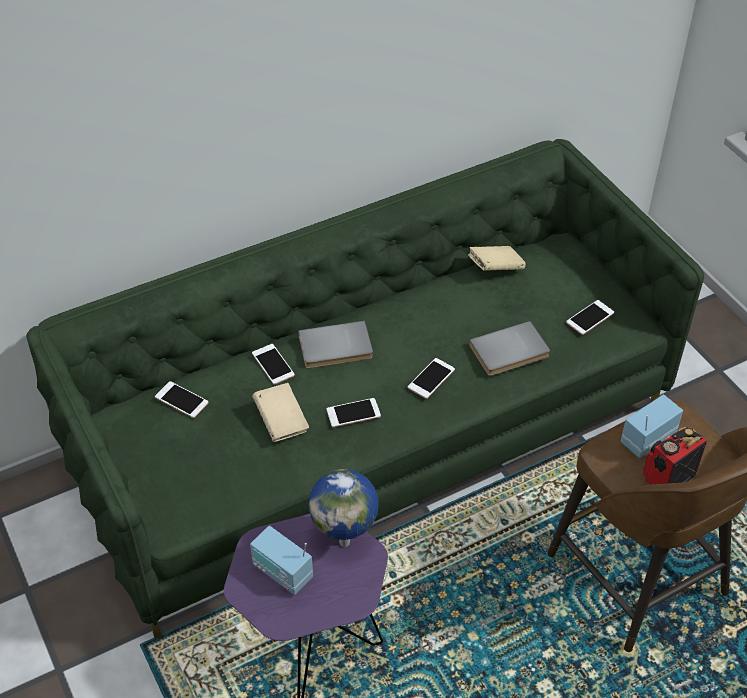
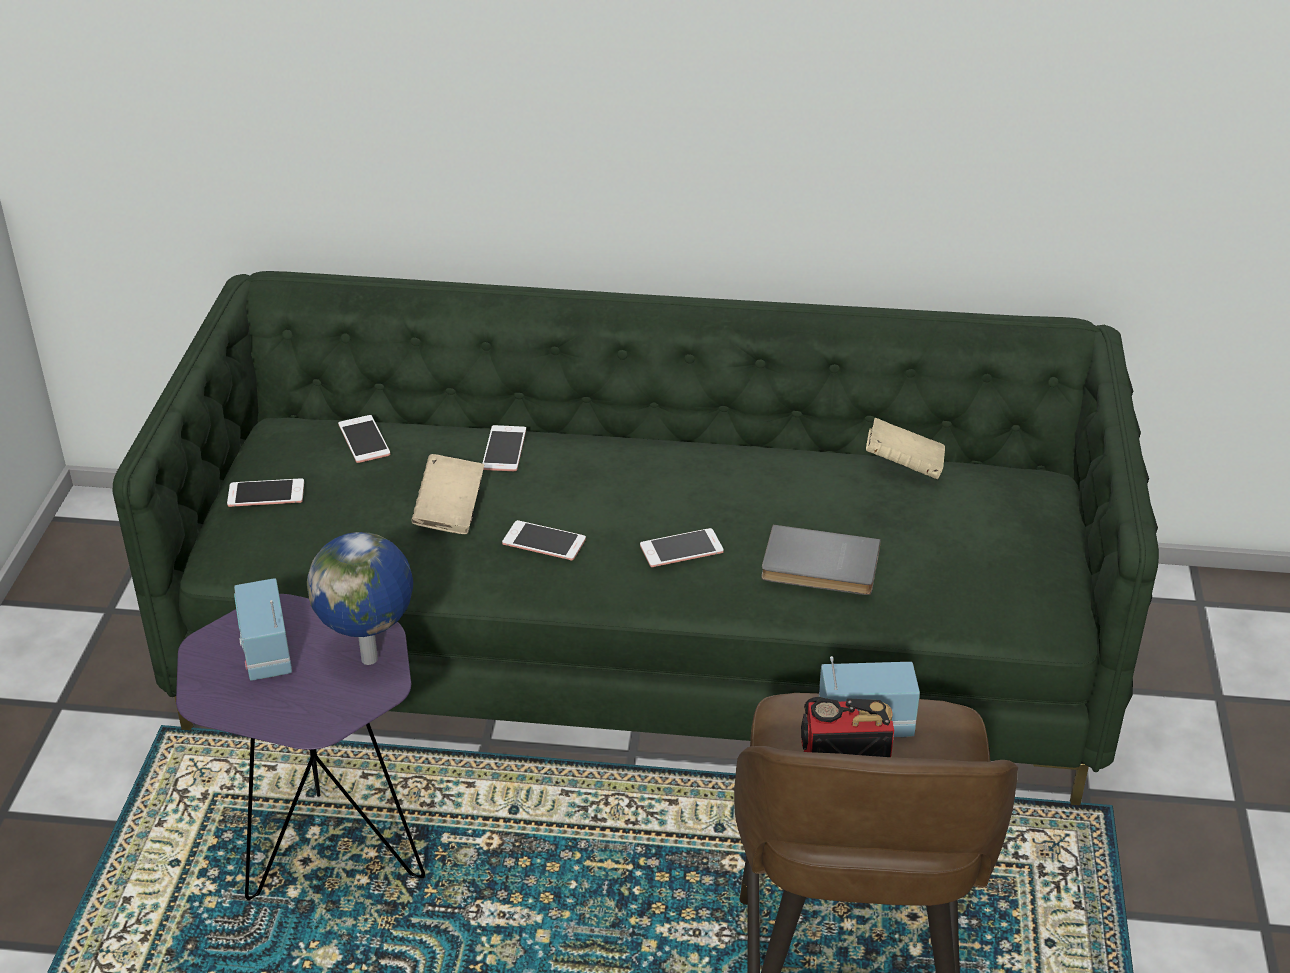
camera: 35 degrees right, 10 degrees down
grey book [298,321,373,368] -> none
phone [566,300,614,335] -> phone moved to [227,478,304,507]

